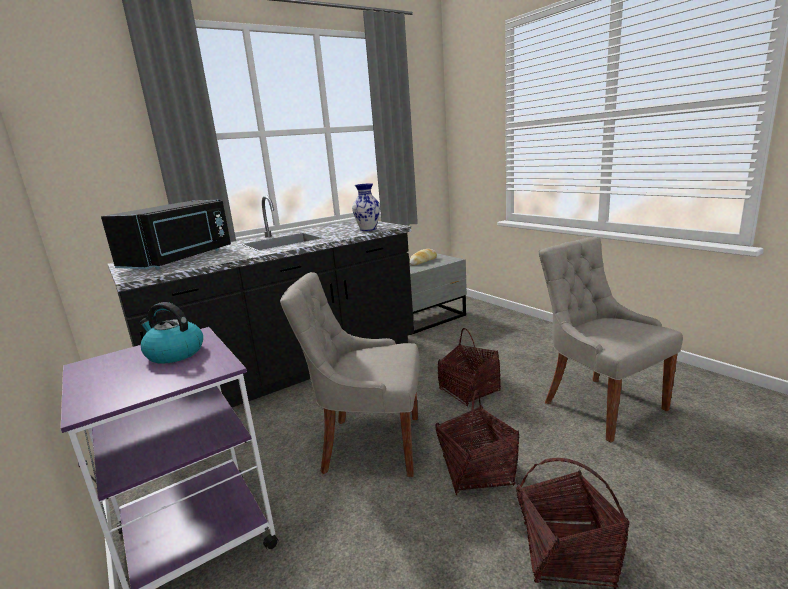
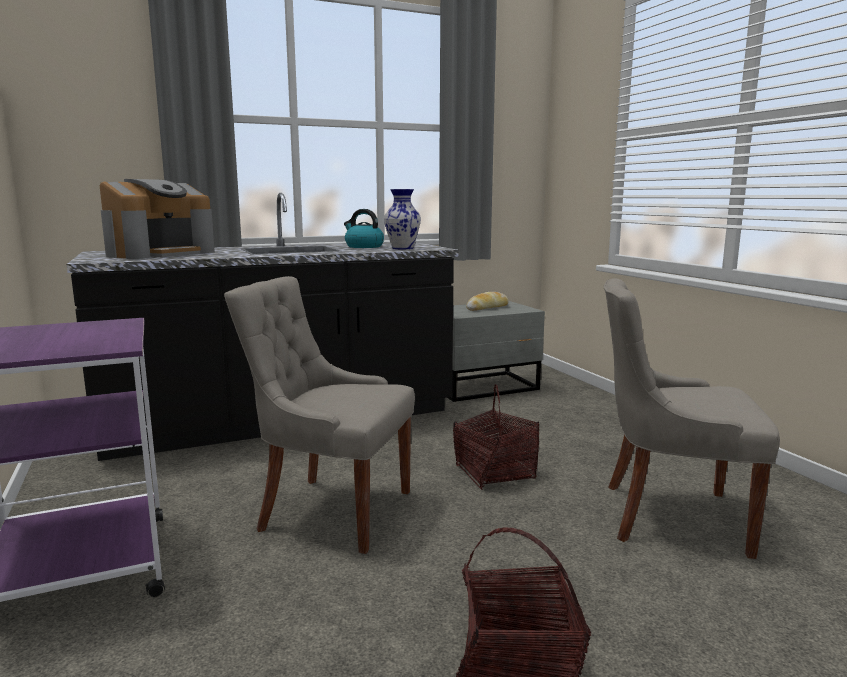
camera: 10 degrees right, 5 degrees down
black microwave [101,200,231,269] -> coffee machine [100,179,215,259]
kettle [139,302,203,364] -> kettle moved to [344,209,384,248]
basket [435,390,519,495] -> none
grey chair [539,237,683,443] -> grey chair turned 60 degrees counterclockwise [603,278,780,559]

